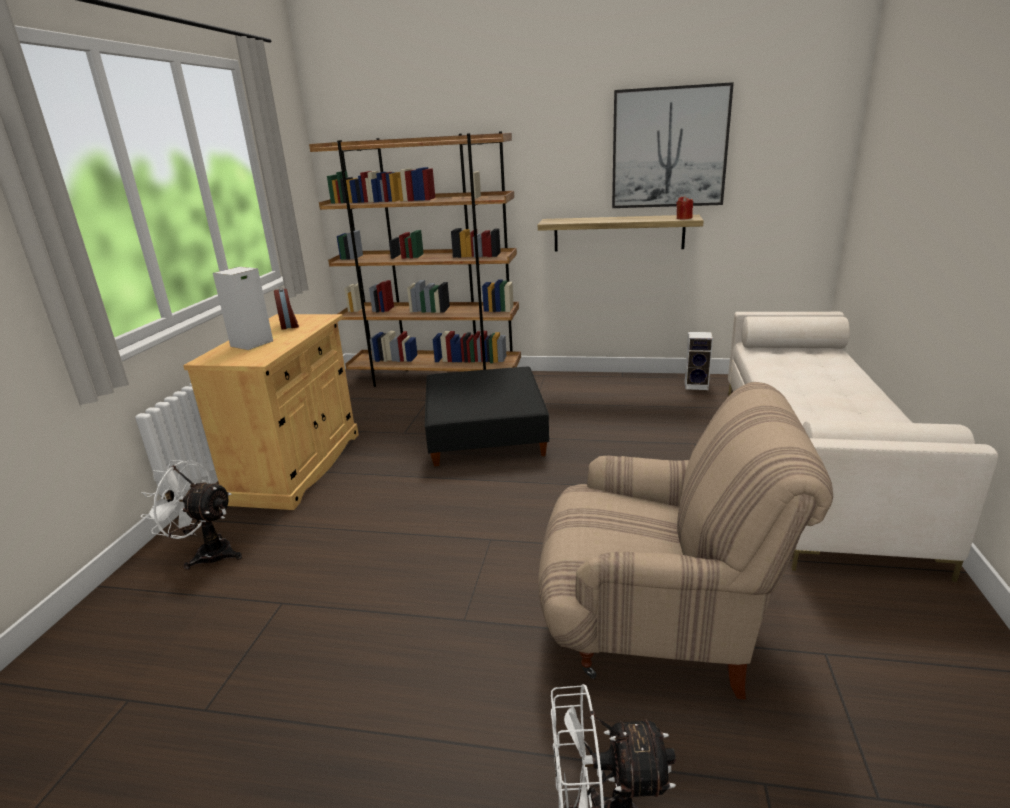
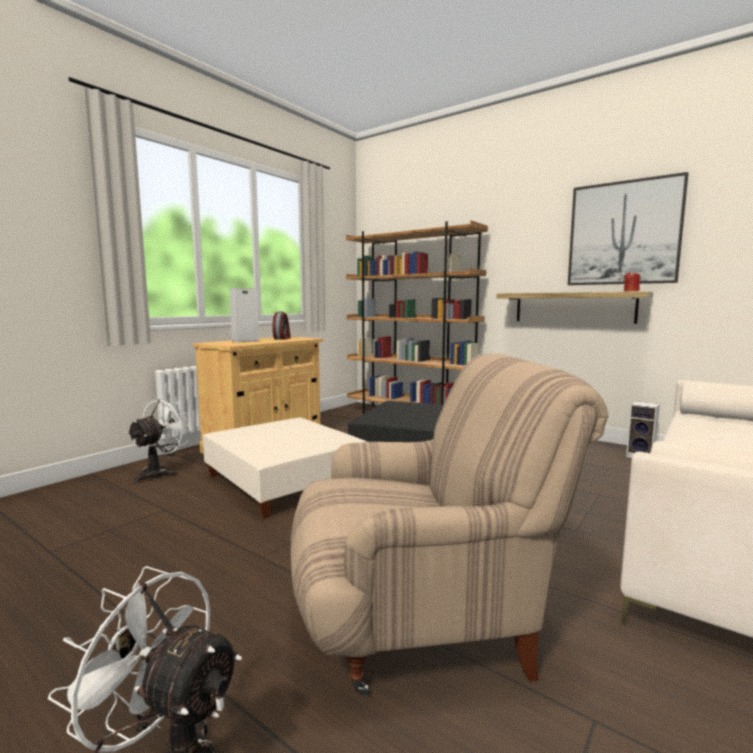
camera: 25 degrees right, 15 degrees down
white fan [141,460,242,570] -> white fan turned 75 degrees clockwise [127,398,192,483]
beige armchair [538,382,833,700] -> beige armchair turned 45 degrees counterclockwise [291,354,608,697]
none -> beige ottoman [202,418,367,519]

